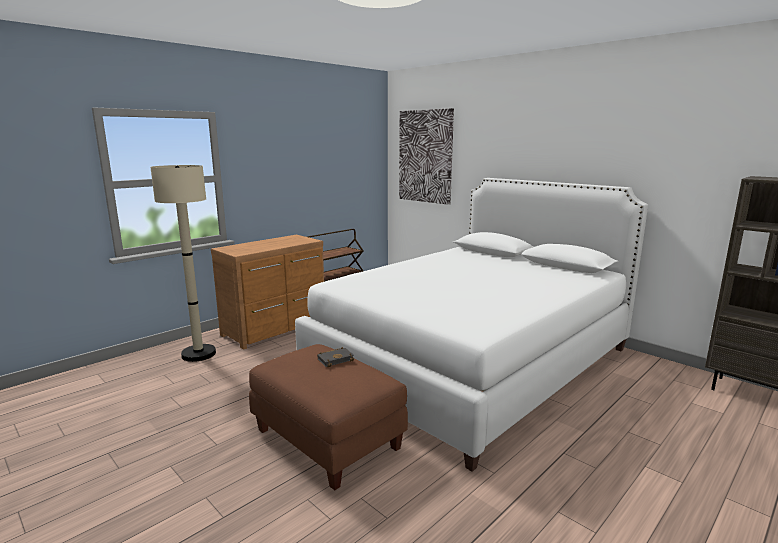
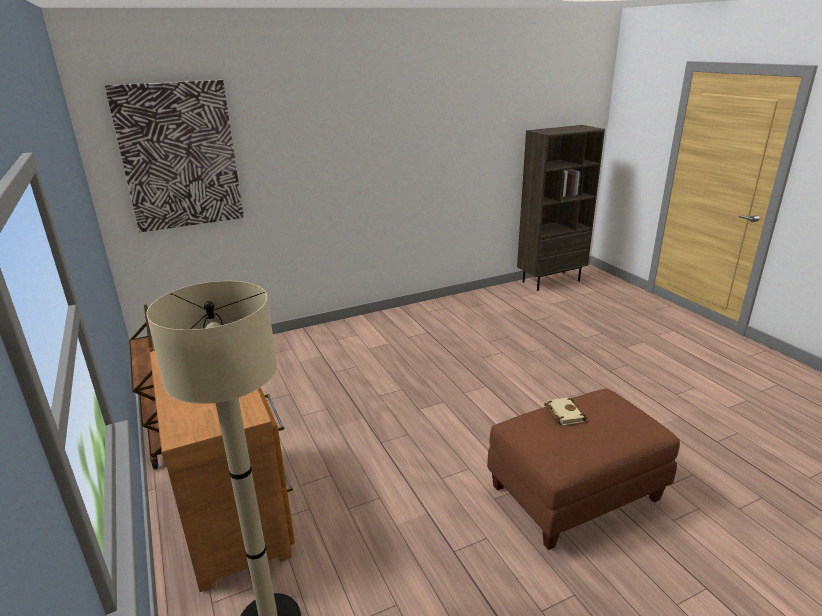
camera: 70 degrees left, 10 degrees up
white bed [295,178,648,472] -> none
black book [317,347,354,367] -> beige book [544,397,587,425]

